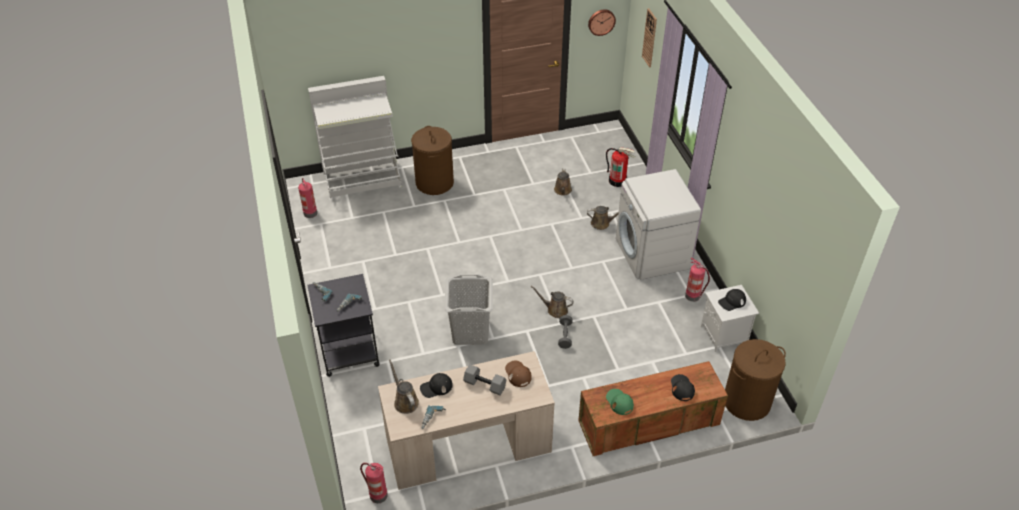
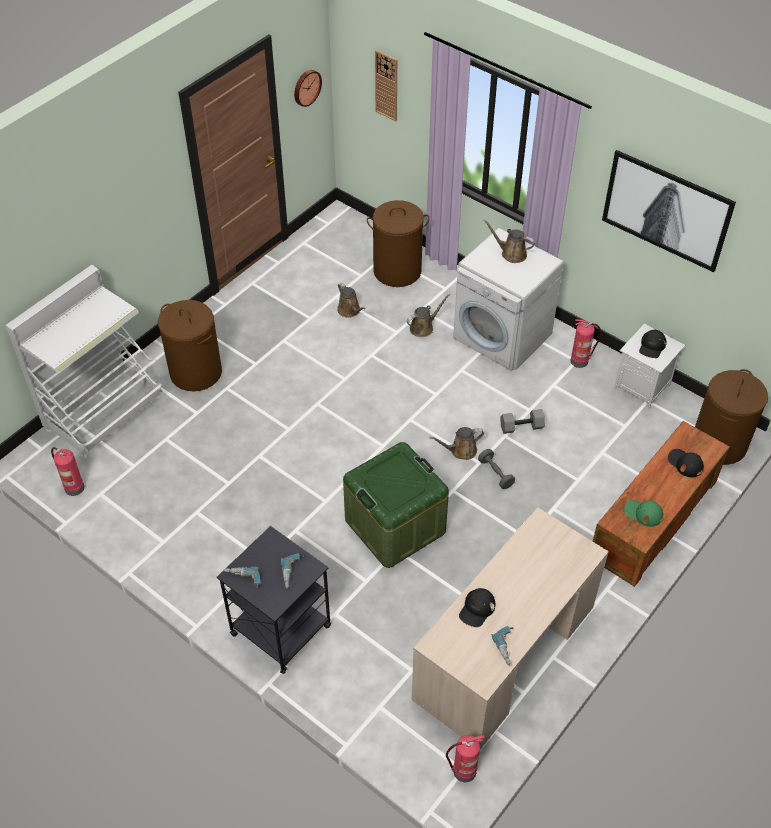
camera: 35 degrees left, 5 degrees up
brown watering can [389,359,419,414] -> brown watering can moved to [483,219,535,263]
grey laundry basket [444,274,493,345] -> green storage box [343,442,449,568]
grey dumbbell [463,364,506,395] -> grey dumbbell moved to [500,409,545,434]
brown cap [505,361,532,387] -> none
fire extinguisher [606,147,635,187] -> brown laundry basket [367,200,430,287]
none -> picture [602,150,736,272]

